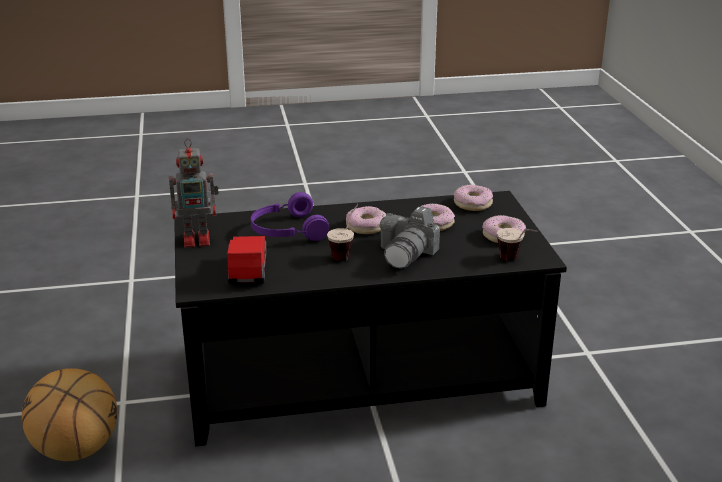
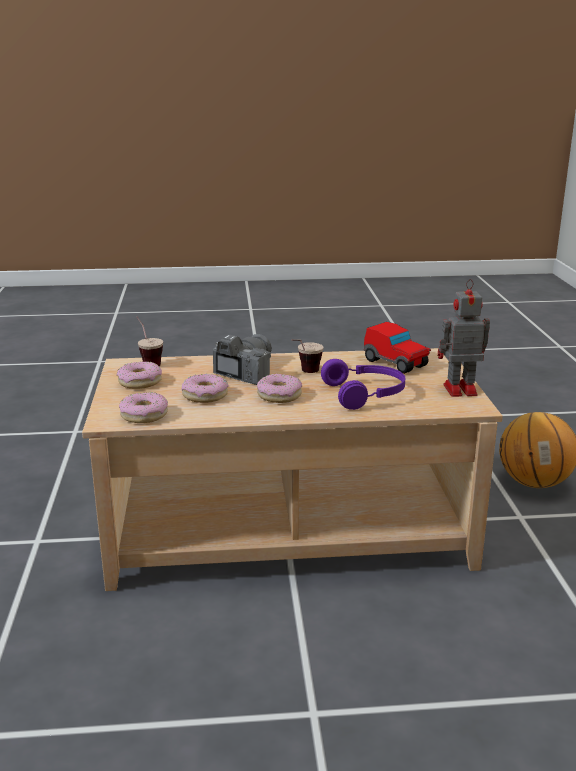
camera: 175 degrees left, 5 degrees down
black coffee table [174,191,567,446] -> beige coffee table [82,348,503,591]
toy car [227,236,267,284] -> toy car turned 45 degrees counterclockwise [364,322,431,374]

